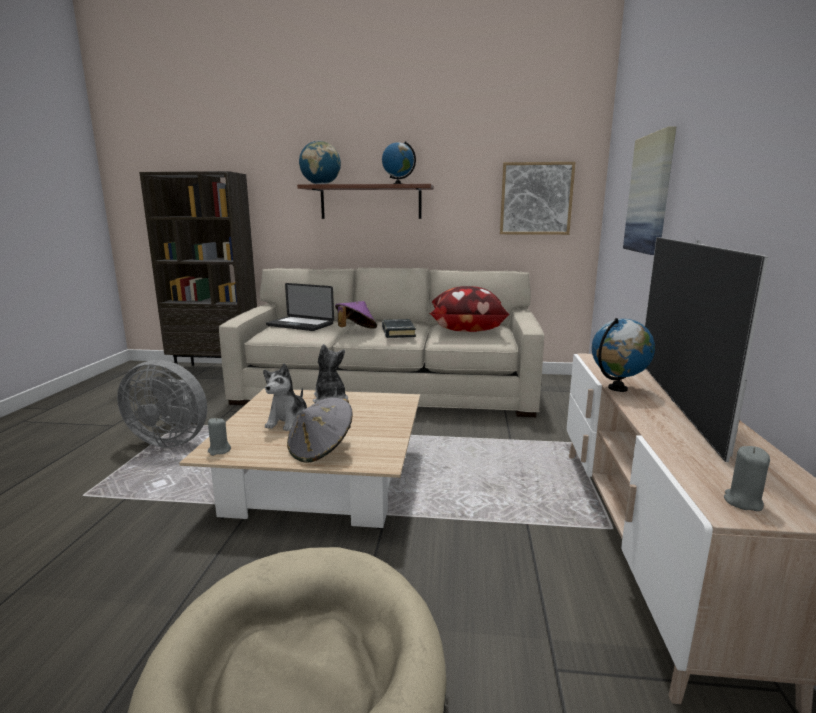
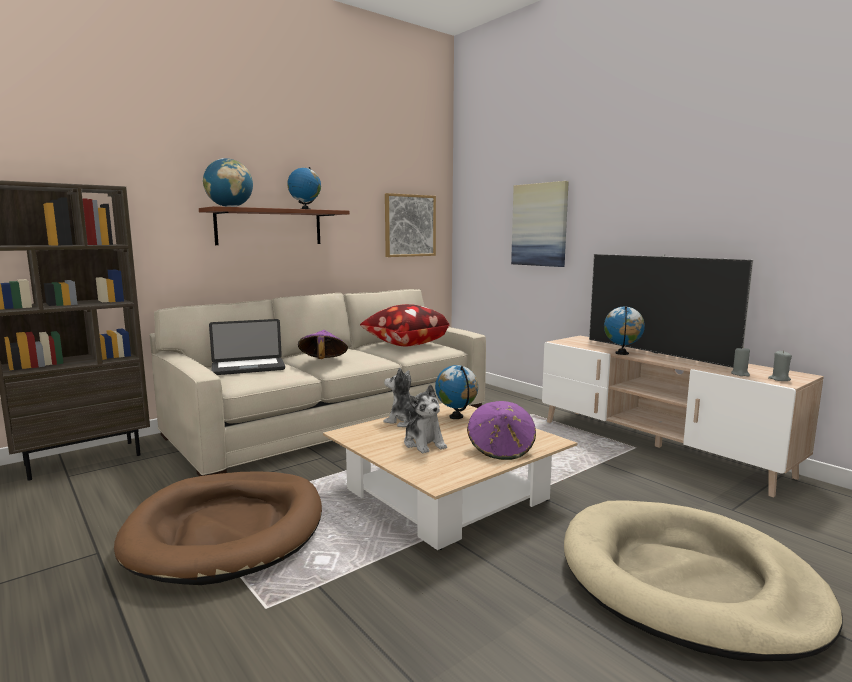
camera: 45 degrees left, 5 degrees down
grey fan [117,360,207,447] -> brown dog bed [114,471,322,585]
grey candle [208,418,231,456] -> grey candle moved to [731,346,750,376]
grey hat [287,397,353,463] -> purple hat [467,401,536,460]
black book [382,319,416,338] -> none
none -> globe [435,365,478,419]

